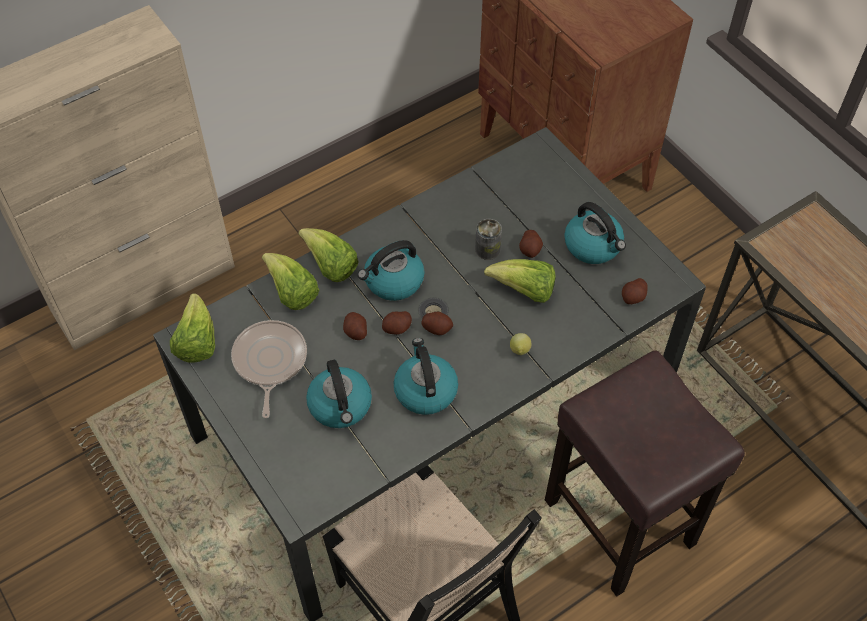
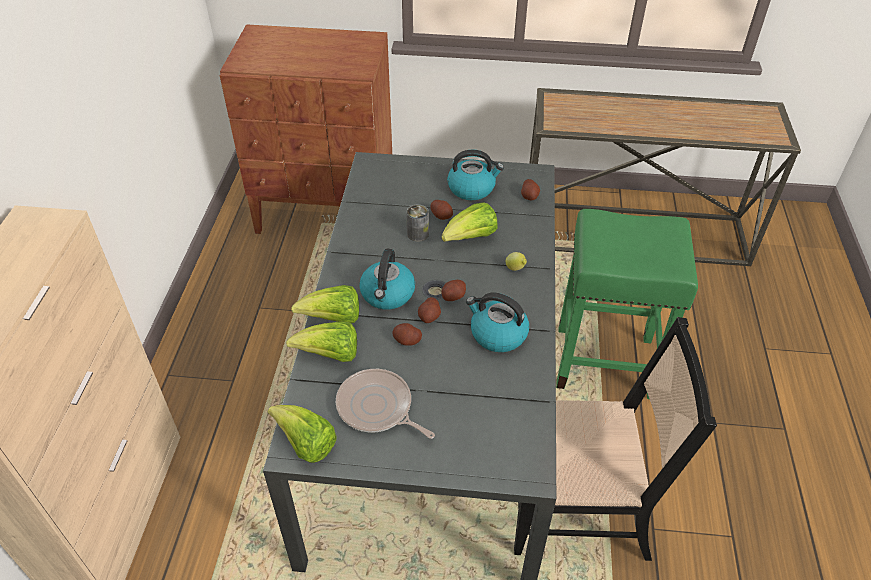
camera: 50 degrees left, 10 degrees down
kettle [306,360,372,428] -> none
brown stool [545,350,745,597] -> green stool [556,209,698,399]

